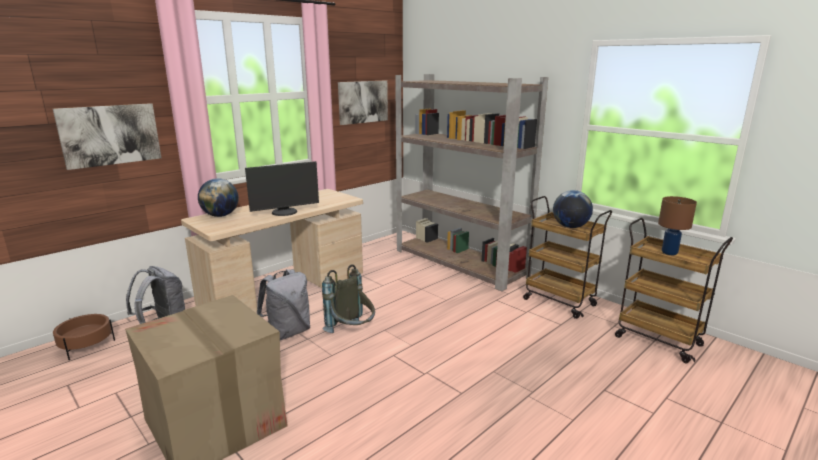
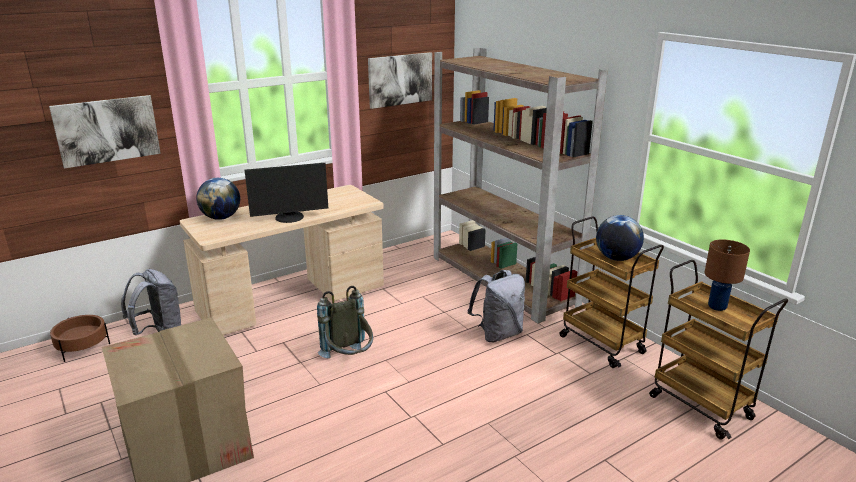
camera: 10 degrees right, 5 degrees up
grey backpack [257,269,311,340] -> grey backpack moved to [467,270,525,342]

